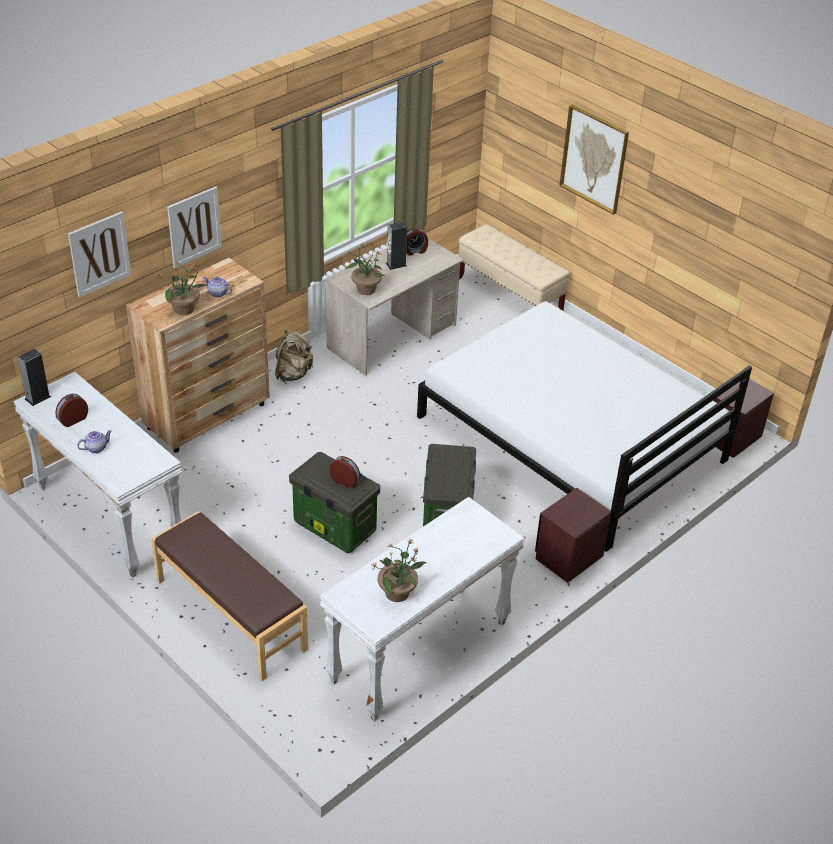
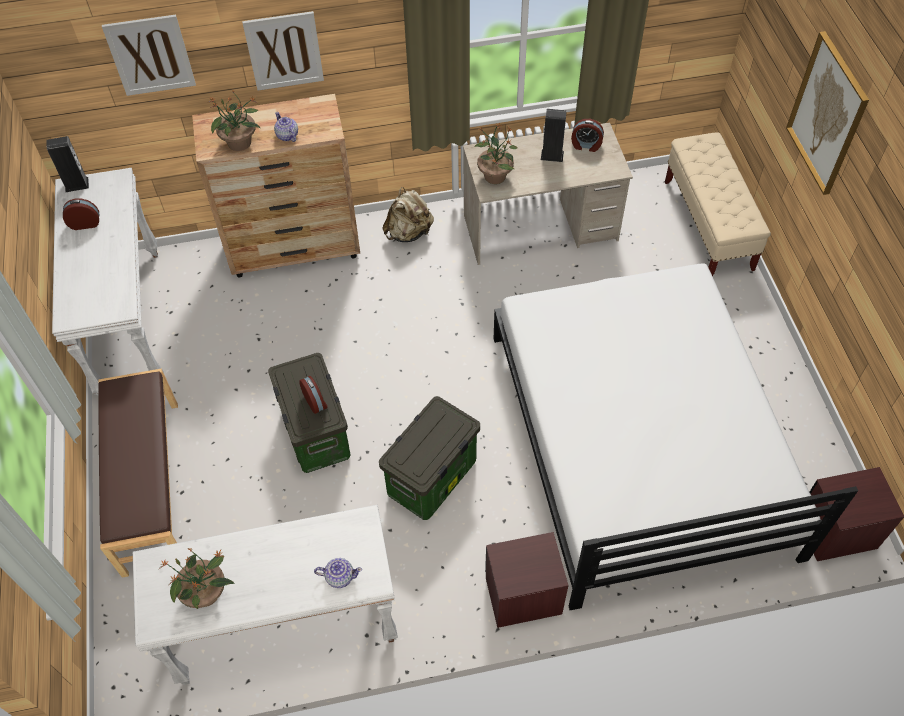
camera: 35 degrees right, 15 degrees up
teapot [77,430,112,453] -> teapot moved to [314,558,362,588]

